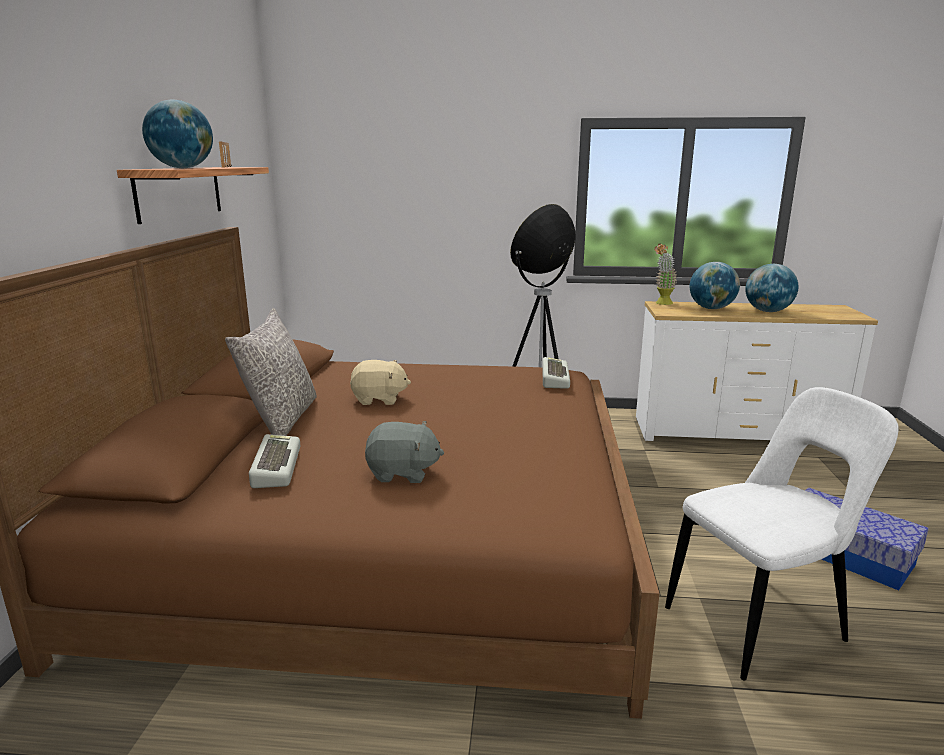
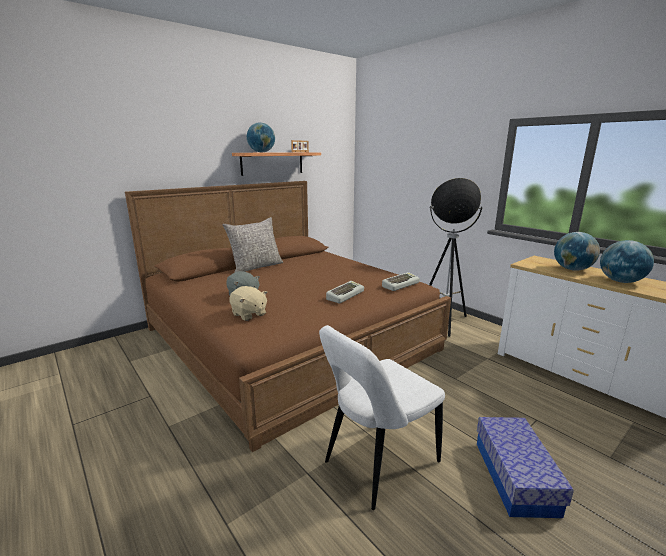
camera: 45 degrees right, 0 degrees up
keyboard [249,434,300,488] -> keyboard moved to [326,281,364,303]
beige plush toy [350,360,411,405] -> beige plush toy moved to [229,286,268,321]
potted plant [654,244,678,305] -> none
white chair [665,387,899,681] -> white chair turned 120 degrees clockwise [319,325,445,510]

